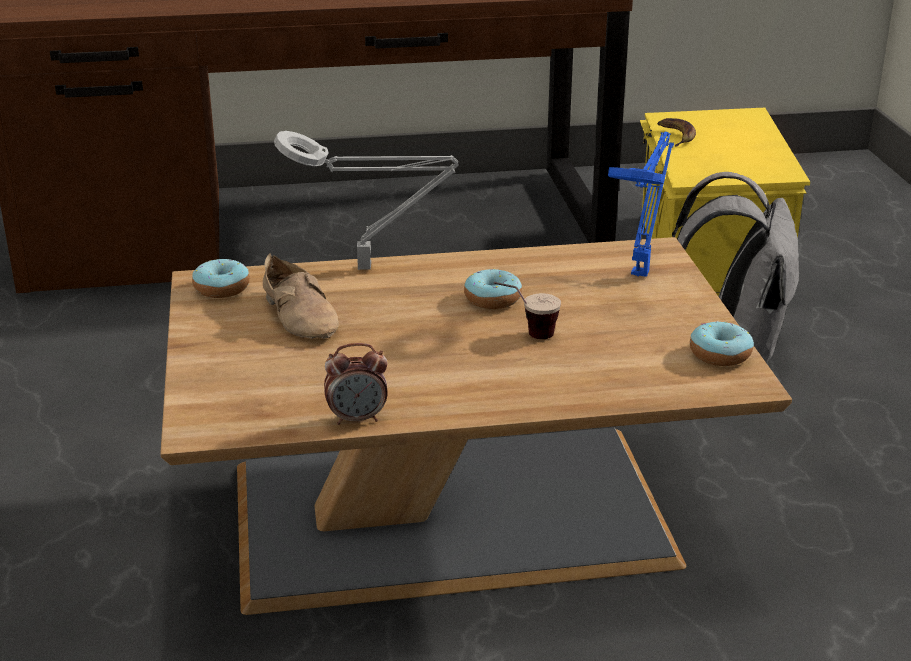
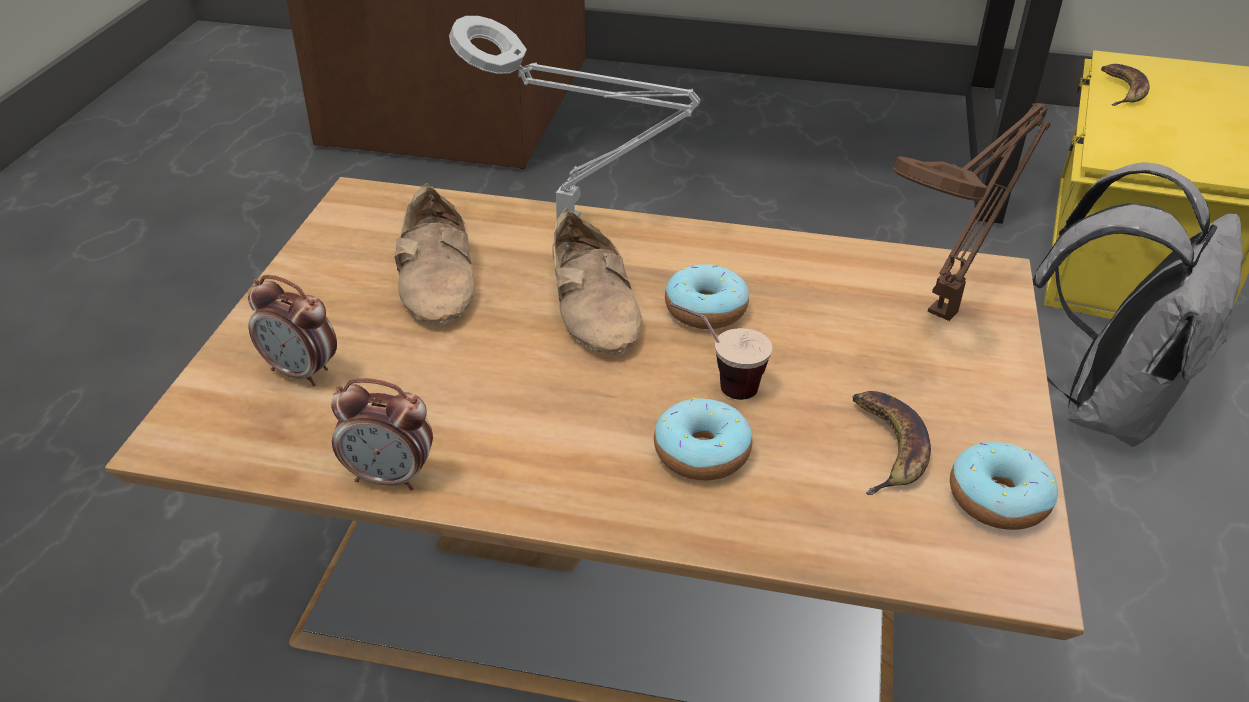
camera: 20 degrees right, 10 degrees up
donut [192,259,250,298] -> donut moved to [654,398,752,480]
blue table lamp [608,132,674,277] -> brown table lamp [893,103,1050,321]
none -> alarm clock [248,275,337,386]
none -> beige shoe [553,208,642,355]
none -> banana [853,391,931,495]

